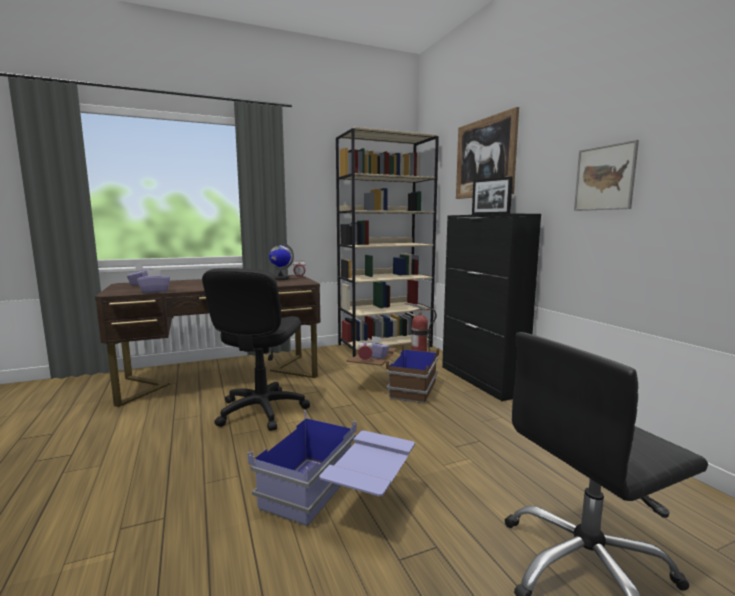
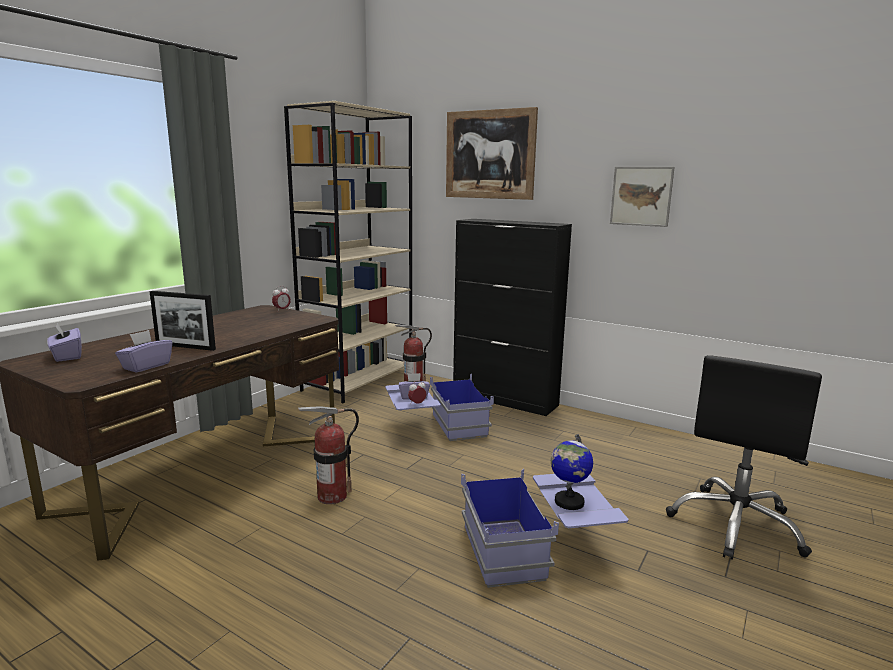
camera: 35 degrees left, 5 degrees up
black office chair [202,268,310,431] -> fire extinguisher [298,406,359,504]
globe [269,243,294,280] -> globe moved to [551,434,593,510]
brown storage box [347,345,439,404] -> blue storage box [385,374,494,441]
picture frame [472,177,513,215] -> picture frame moved to [150,291,216,351]

